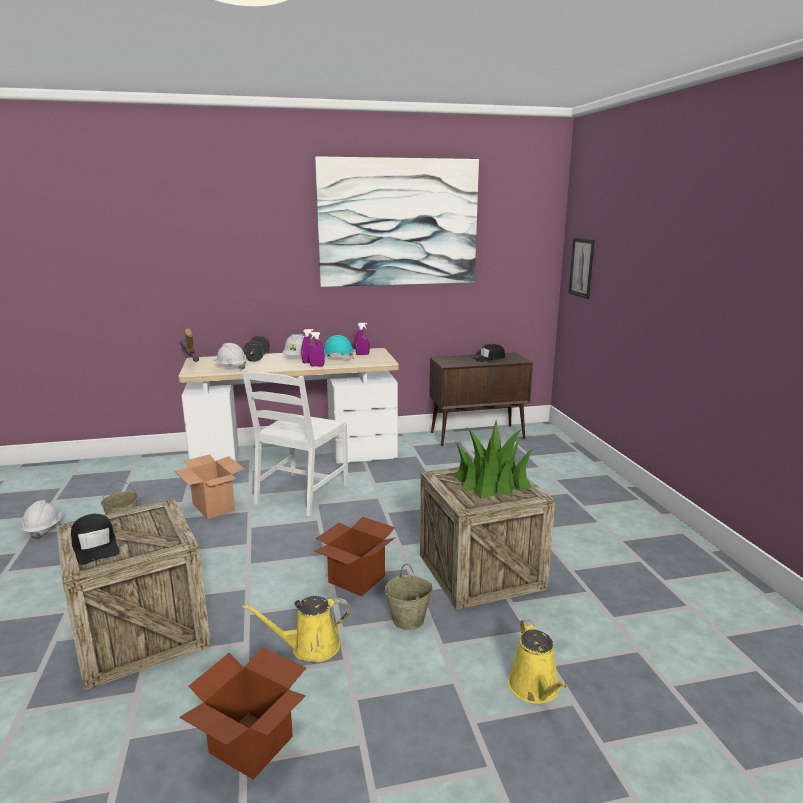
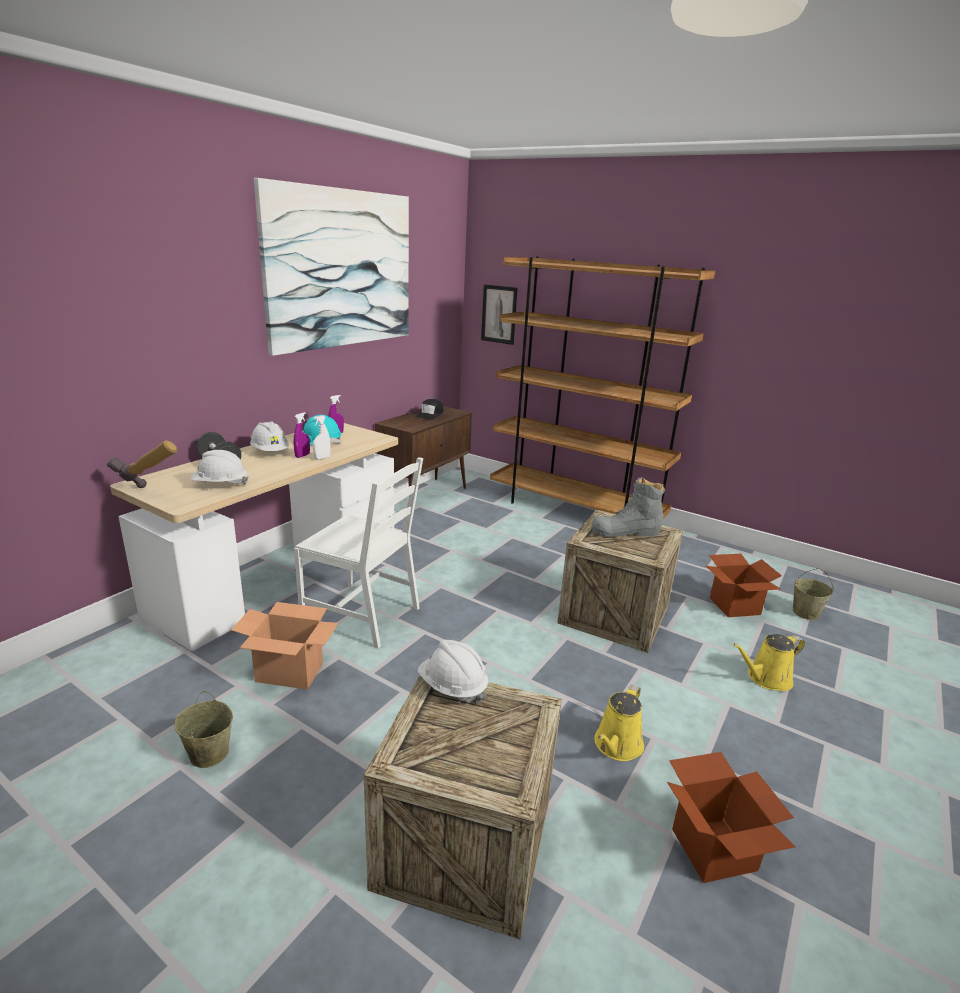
camera: 45 degrees left, 5 degrees up
white hard hat [21,500,62,539] -> white hard hat moved to [418,640,488,703]
black cap [71,514,120,565] -> none
white chair [242,369,348,516] -> white chair turned 45 degrees counterclockwise [294,457,423,649]
purple spray bottle [309,332,325,367] -> white spray bottle [313,415,330,460]
cardboard box [314,516,396,596] -> cardboard box moved to [706,554,782,617]
beige bucket [385,564,433,630] -> beige bucket moved to [793,568,834,620]
potted plant [454,420,534,499] -> grey boot [592,477,665,537]
yellow watering can [508,619,567,704] -> yellow watering can turned 120 degrees clockwise [733,634,805,691]
none -> brown bookcase [490,256,716,518]

